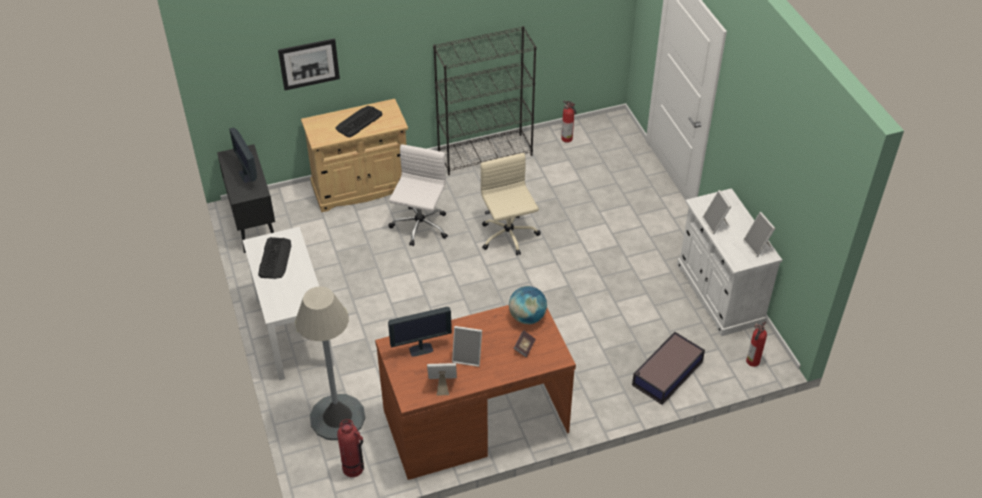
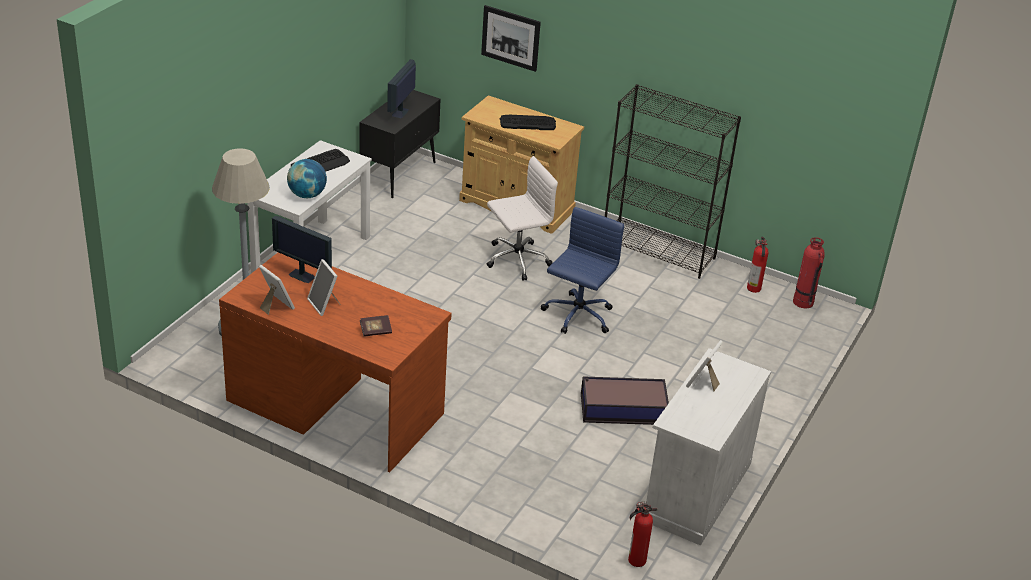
camera: 45 degrees right, 10 degrees down
fire extinguisher [337,419,364,477] -> fire extinguisher moved to [793,237,825,308]
beige office chair [480,153,541,256] -> blue office chair [541,207,624,334]
globe [509,286,547,324] -> globe moved to [287,159,327,198]
storage box [632,332,705,405] -> storage box moved to [581,376,669,425]
picture frame [743,212,775,257] -> none

